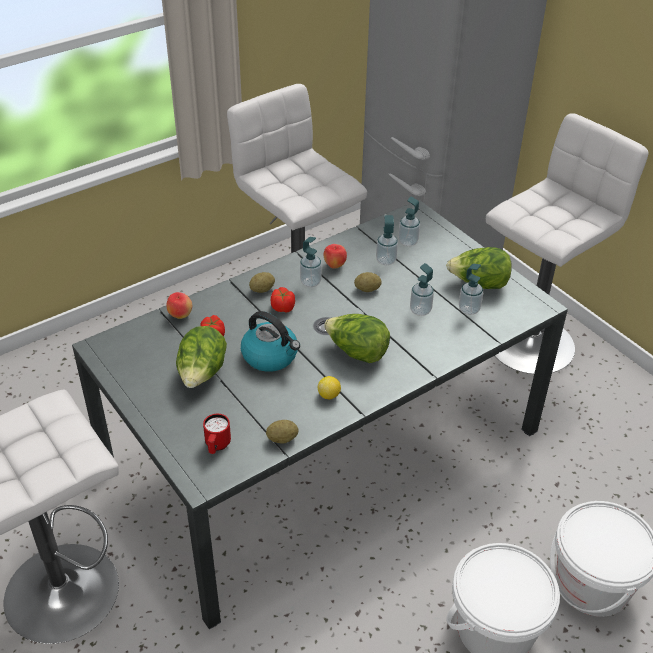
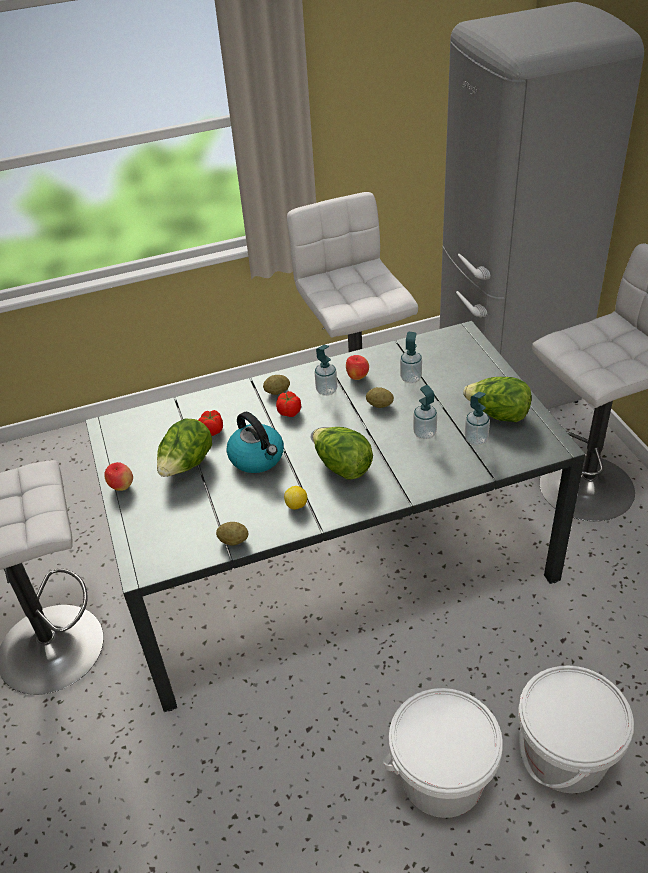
camera: 20 degrees right, 0 degrees up
apple [167,292,192,319] -> apple moved to [104,462,133,491]
red mug [203,414,231,454] -> none
soap dispenser [398,197,420,247] -> none

